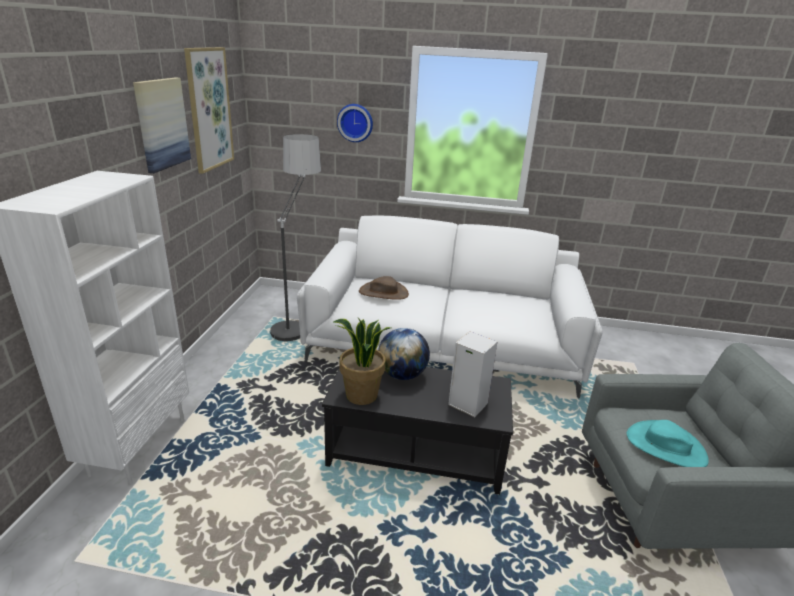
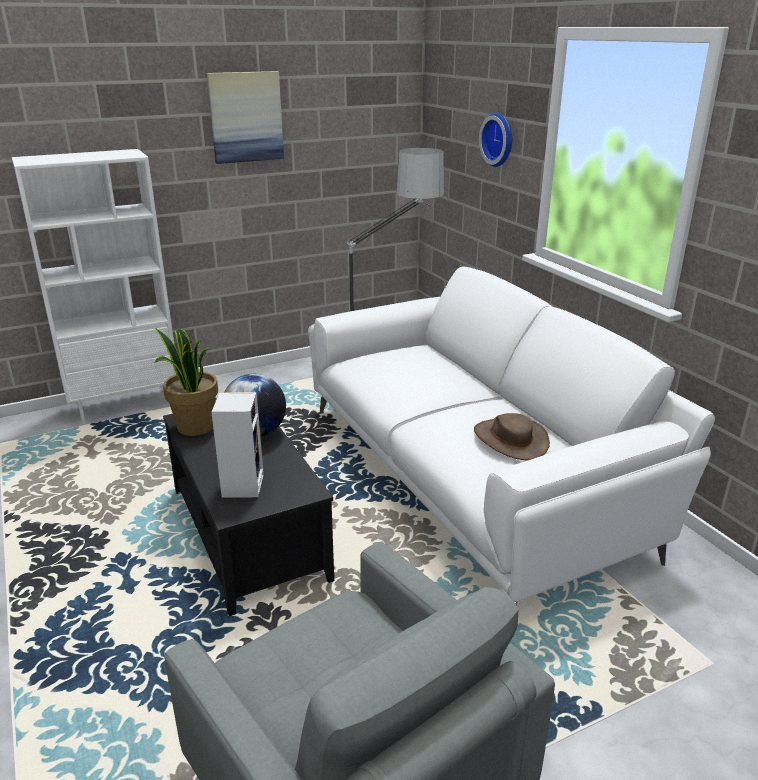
camera: 55 degrees right, 0 degrees up
picture [184,47,234,174] -> none
brown hat [359,276,409,300] -> brown hat moved to [474,413,550,460]
turquoise hat [626,420,709,467] -> none

